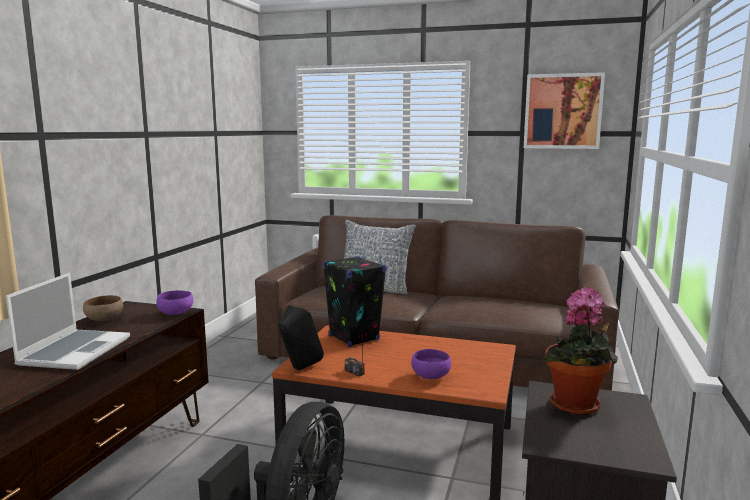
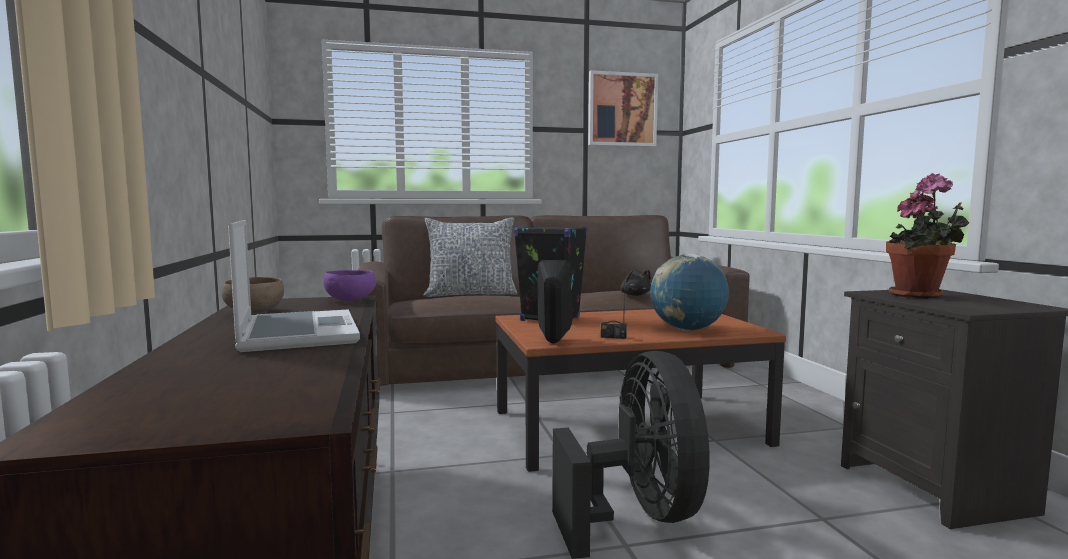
camera: 30 degrees left, 5 degrees down
purple bowl [411,349,451,379] -> globe [650,254,729,331]
none -> black plush toy [620,270,651,296]

